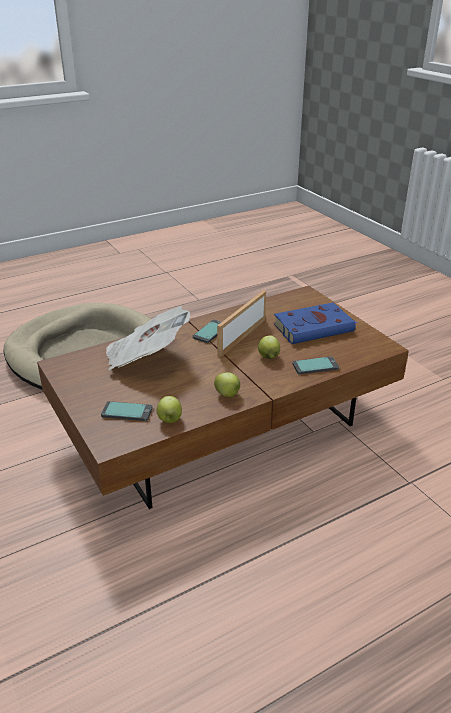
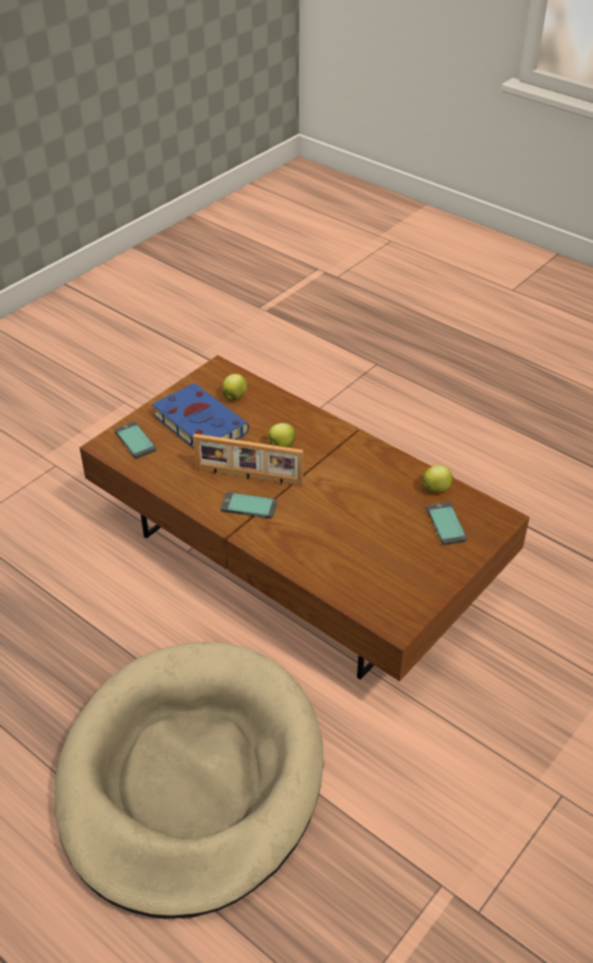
camera: 110 degrees left, 10 degrees up
newspaper [106,306,191,370] -> none
apple [214,373,240,397] -> apple moved to [222,374,247,400]
phone [293,356,339,374] -> phone moved to [115,422,156,459]

